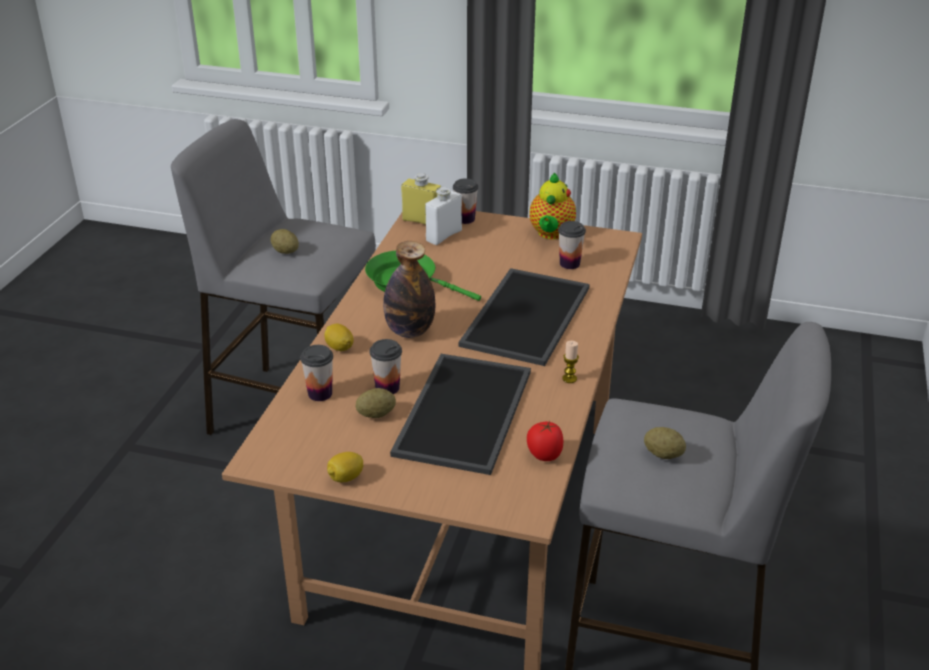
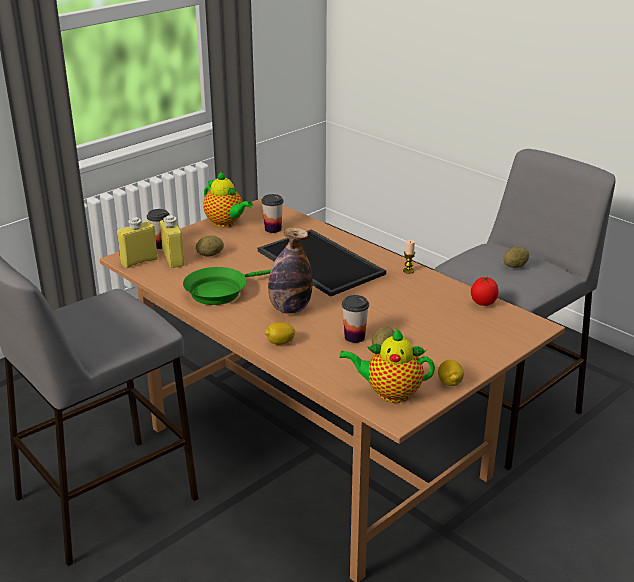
camera: 60 degrees left, 5 degrees down
potato [270,229,299,254] -> potato moved to [196,235,224,257]
cup [300,345,333,401] -> none
tray [390,354,531,475] -> none
white bottle [425,187,462,245] -> yellow bottle [160,215,184,268]
none -> teapot [339,329,435,403]

